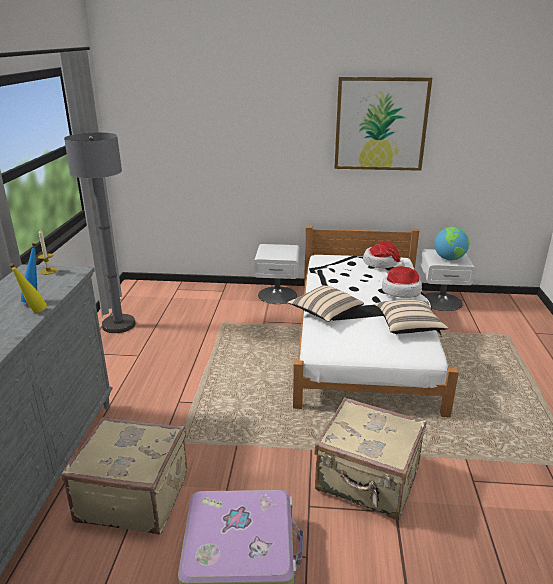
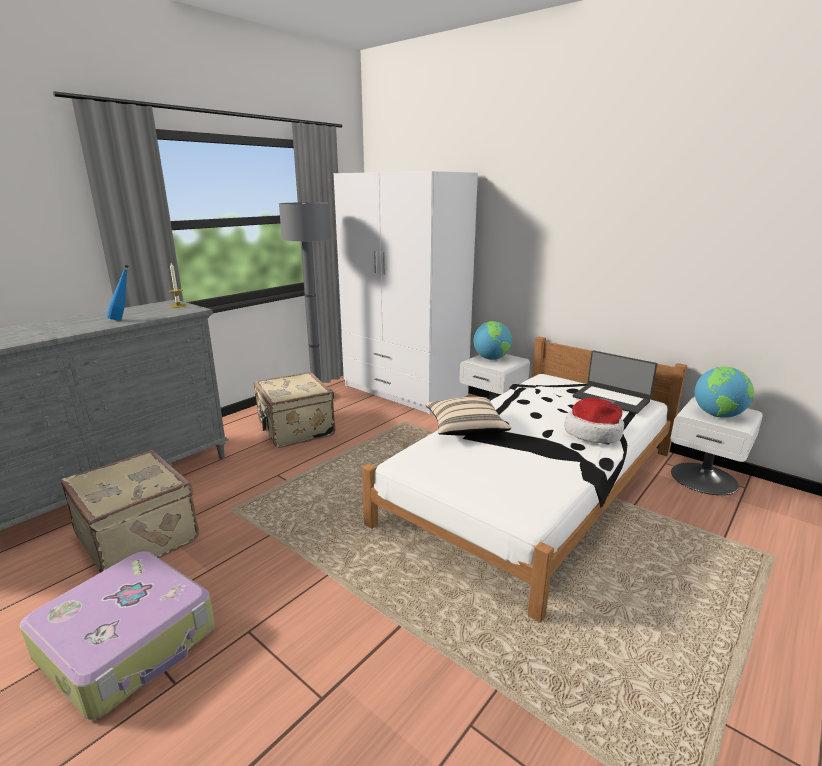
camera: 35 degrees right, 5 degrees down
yellow bottle [9,263,47,313] -> none
beige suitcase [314,397,426,520] -> beige suitcase moved to [254,372,335,448]
picture [334,77,432,171] -> none
hat [363,242,405,268] -> laptop [573,350,657,414]
beige pillow [375,300,448,334] -> none
none -> white wardrobe [334,171,478,415]
none -> globe [473,321,512,360]

